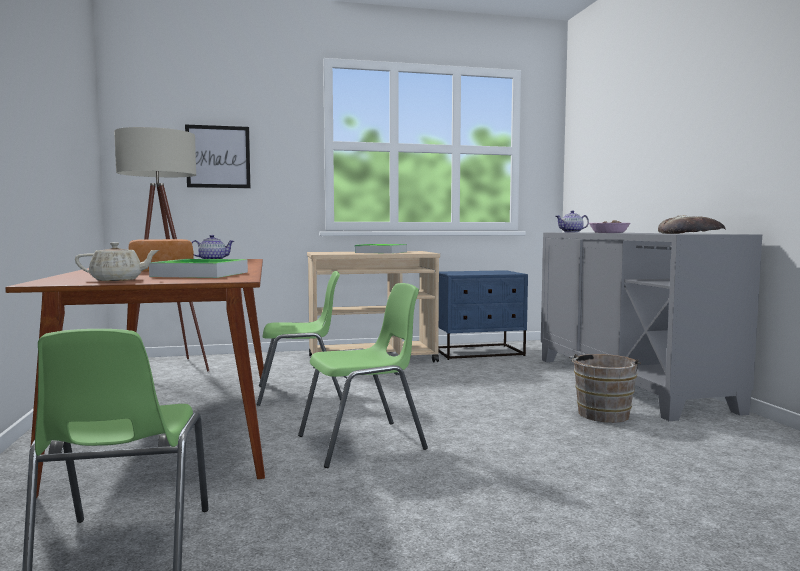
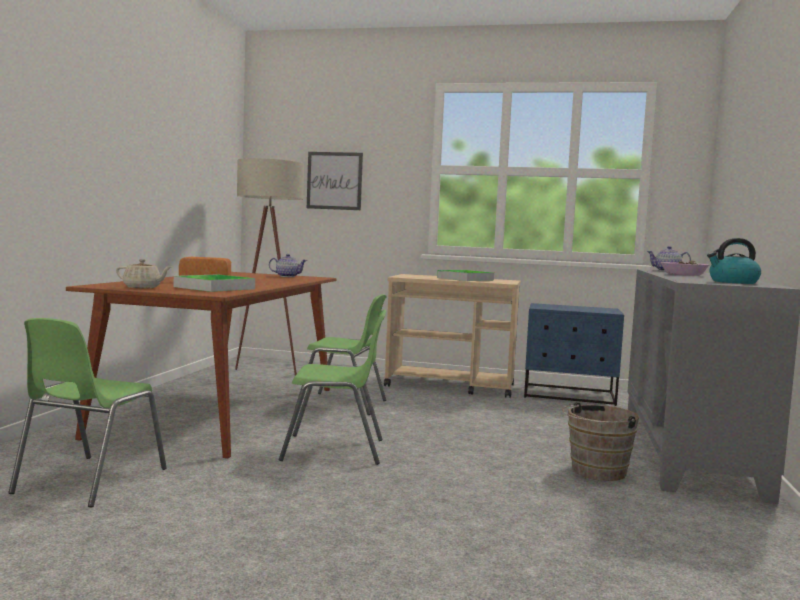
camera: 25 degrees right, 0 degrees up
bread [658,215,725,234] -> kettle [707,238,761,284]

